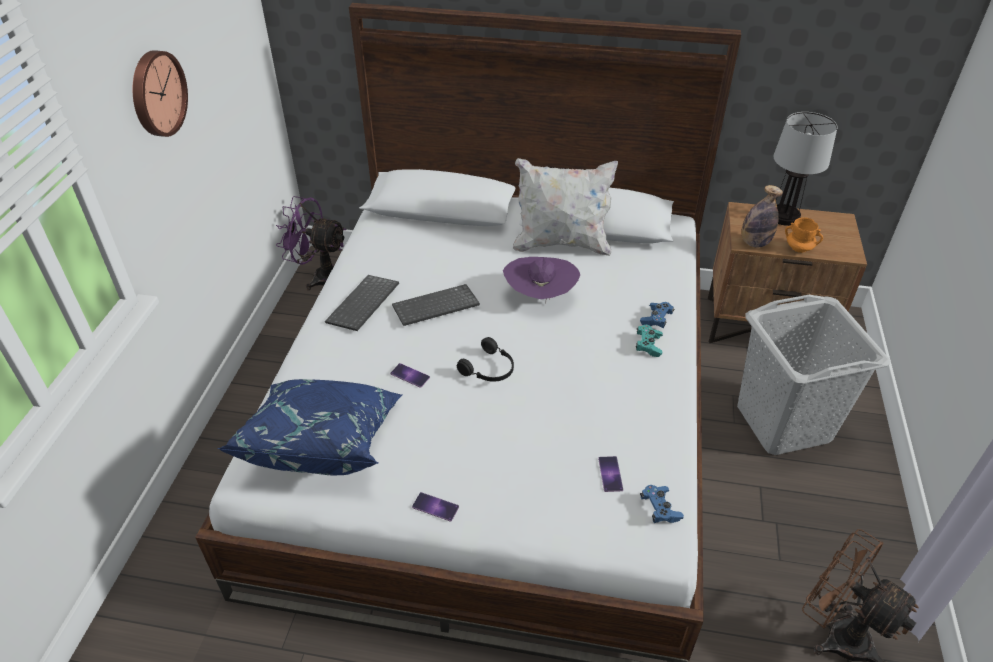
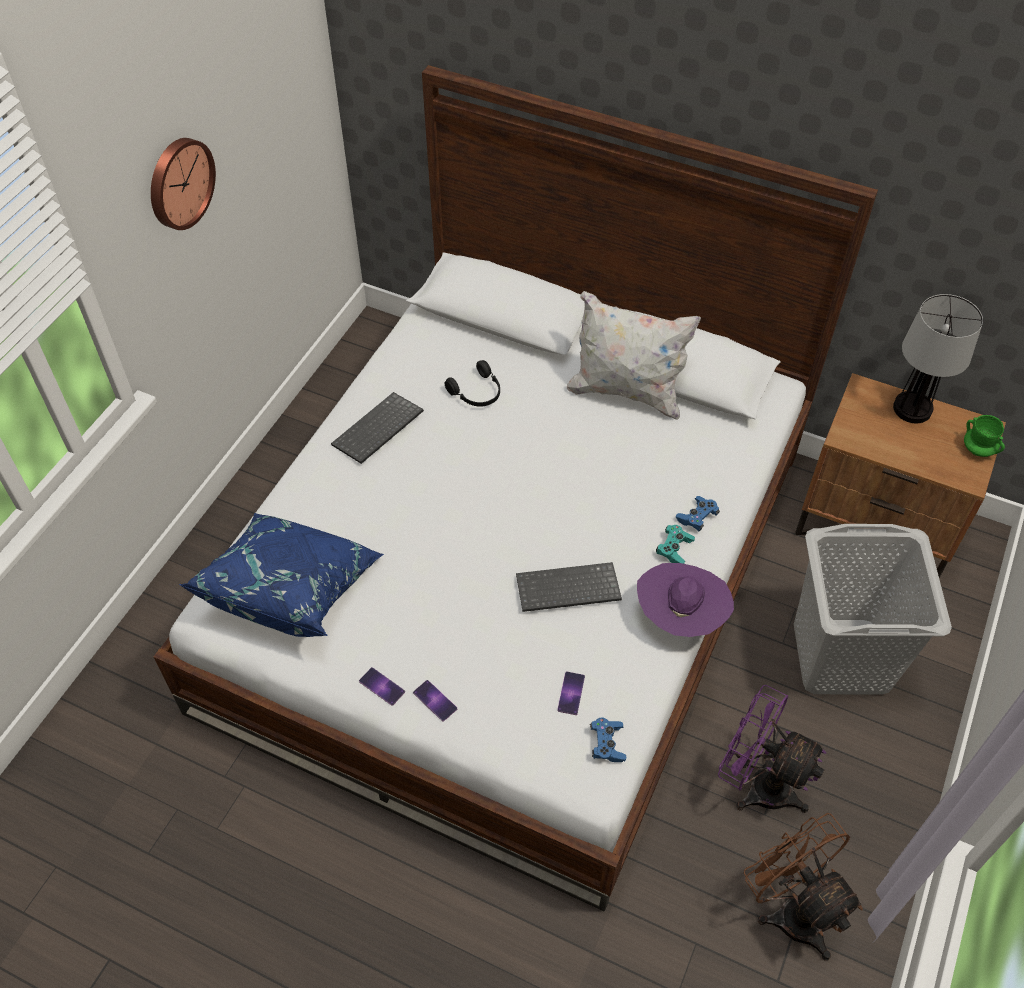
camera: 15 degrees right, 10 degrees up
purple fan [276,196,346,290] -> purple fan moved to [718,685,826,813]
phone [390,363,430,388] -> phone moved to [413,680,457,721]
keyboard [392,284,480,326] -> keyboard moved to [516,562,622,612]
black headphones [457,337,514,382] -> black headphones moved to [444,360,500,407]
purple hat [503,257,580,304] -> purple hat moved to [637,563,734,637]
bottle [741,185,783,248] -> none
orange mug [785,217,823,253] -> none
none -> green mug [964,415,1005,457]

